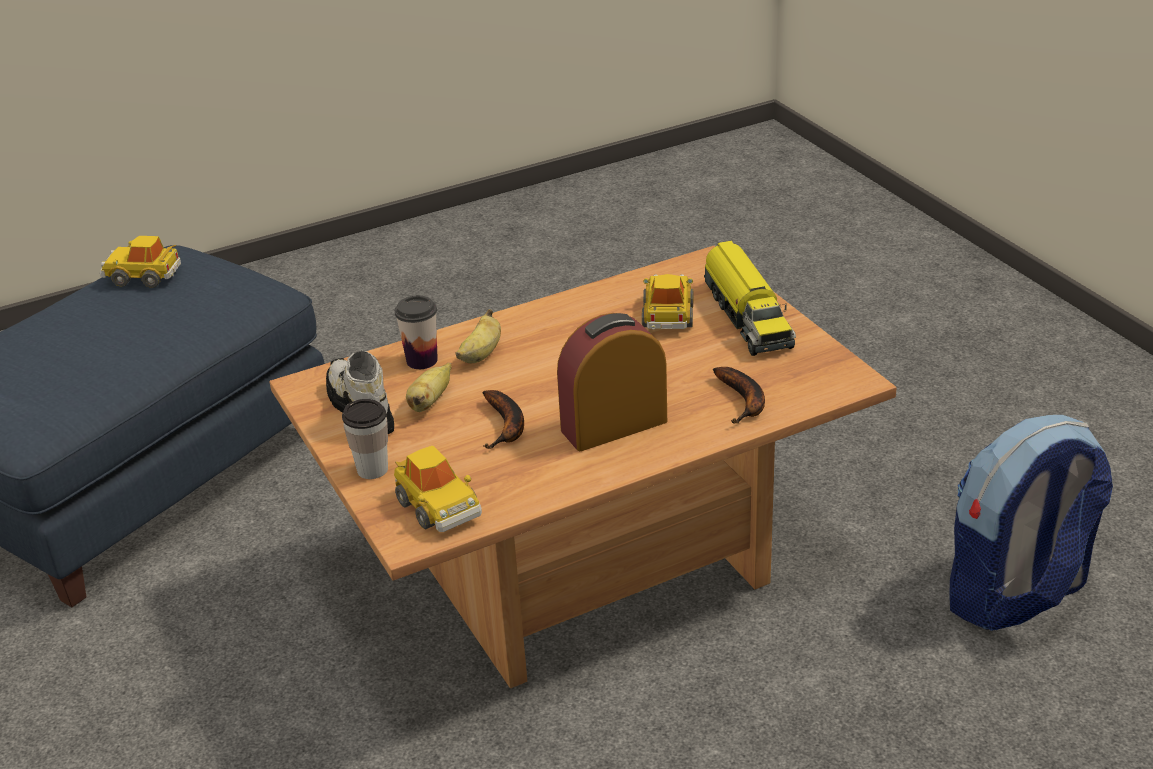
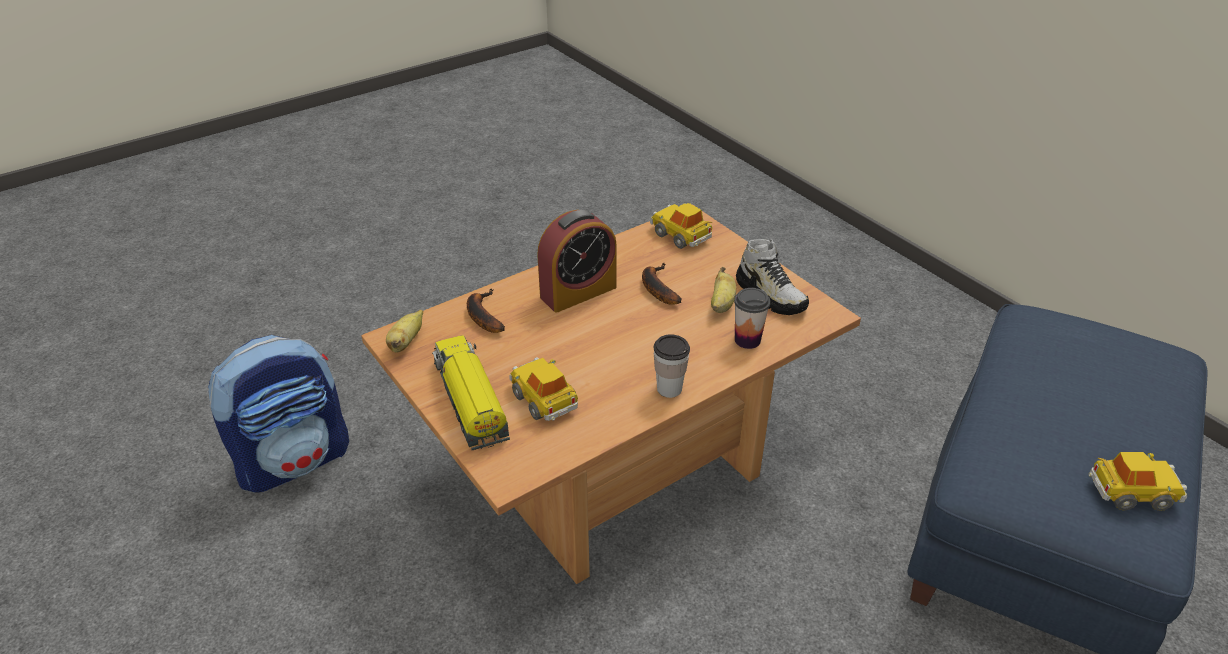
camera: 170 degrees right, 5 degrees up
cup [342,399,388,479] -> cup moved to [654,334,690,398]
banana [456,309,501,363] -> banana moved to [386,310,423,353]
toy car [642,274,693,330] -> toy car turned 150 degrees clockwise [509,357,578,421]

